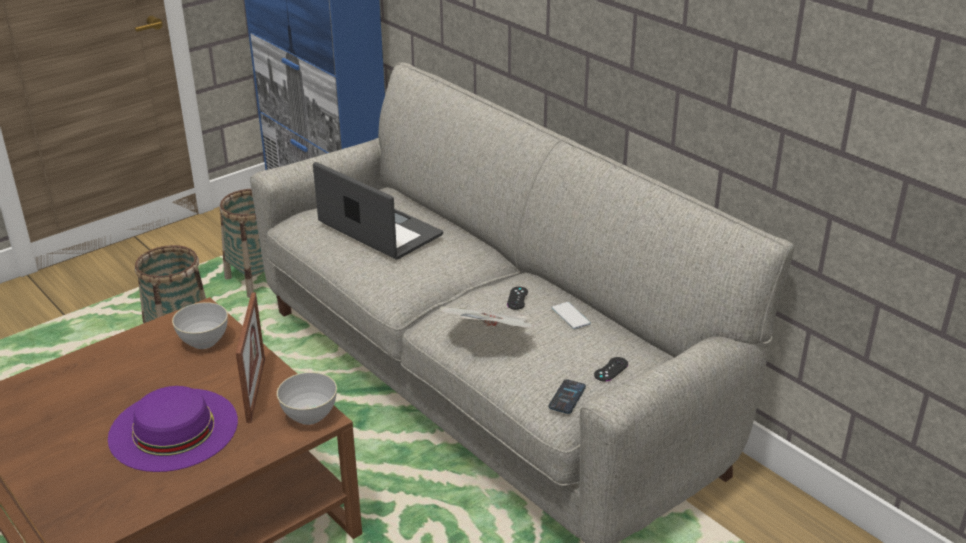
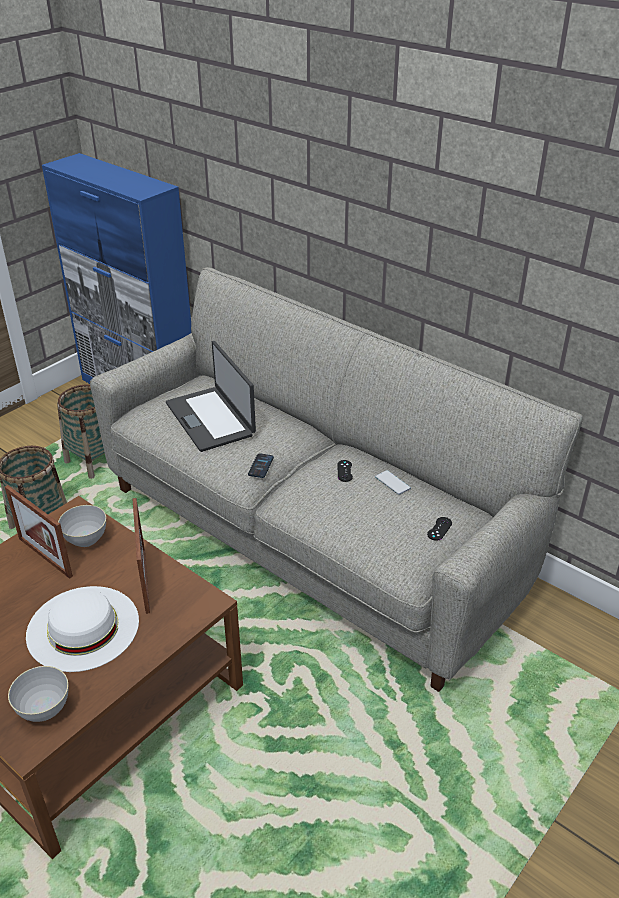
camera: 10 degrees left, 5 degrees up
purple hat [108,386,238,472] -> white hat [26,586,139,672]
grey bowl [277,372,337,425] -> grey bowl moved to [8,666,68,722]
laptop [313,162,443,260] -> laptop turned 150 degrees counterclockwise [166,341,256,452]
newspaper [440,306,534,328] -> none
phone [548,379,586,414] -> phone moved to [248,453,274,478]
none -> picture frame [5,485,73,579]

